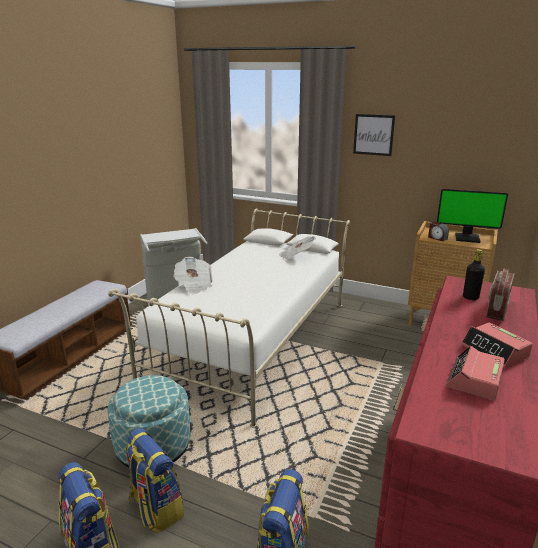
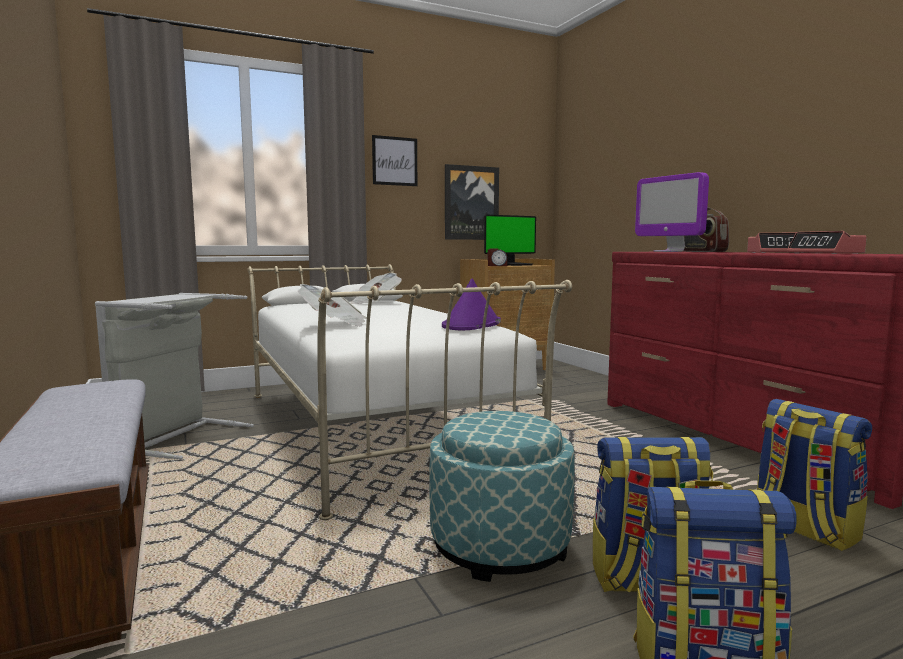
camera: 50 degrees left, 15 degrees down
black bottle [463,249,485,300] -> monitor [635,172,709,252]
none -> purple hat [442,279,501,330]
none -> picture [445,164,499,240]

